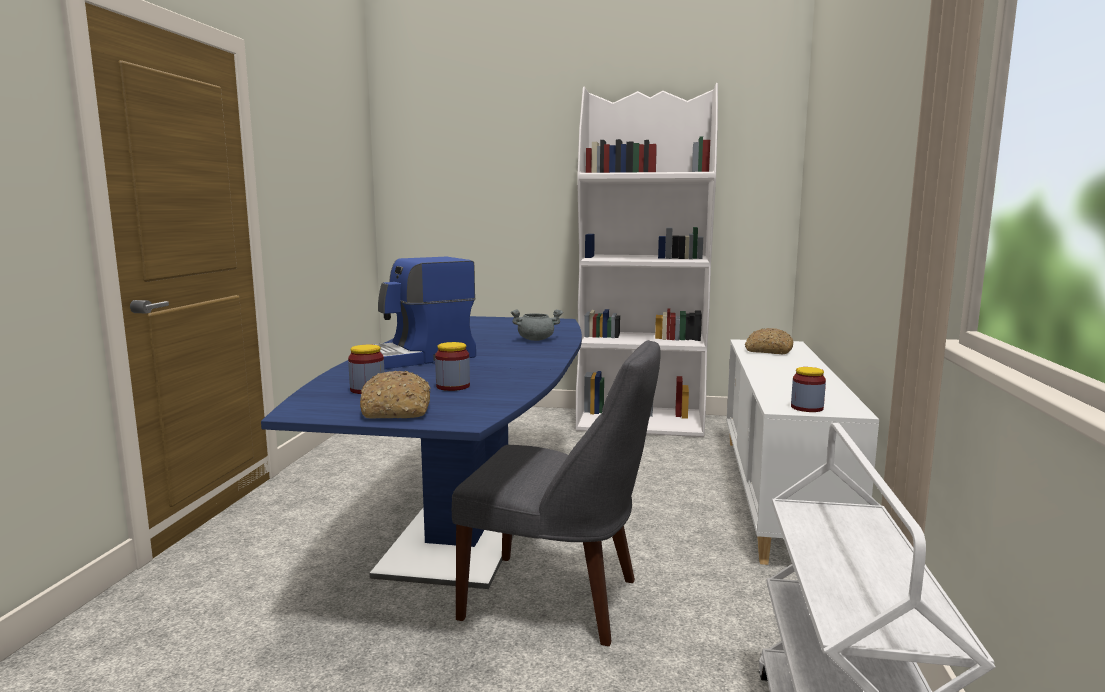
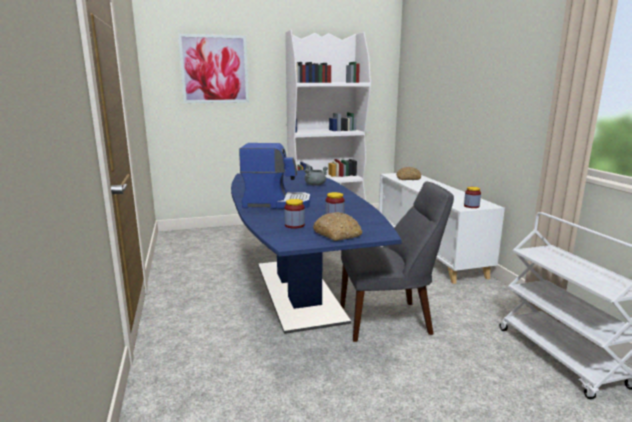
camera: 25 degrees left, 5 degrees up
coffee machine [373,257,476,369] -> coffee machine turned 120 degrees counterclockwise [239,143,311,209]
none -> picture [178,34,249,103]

